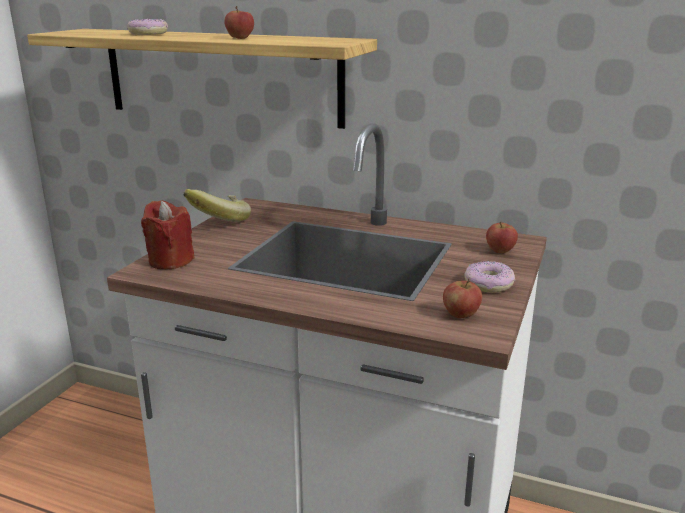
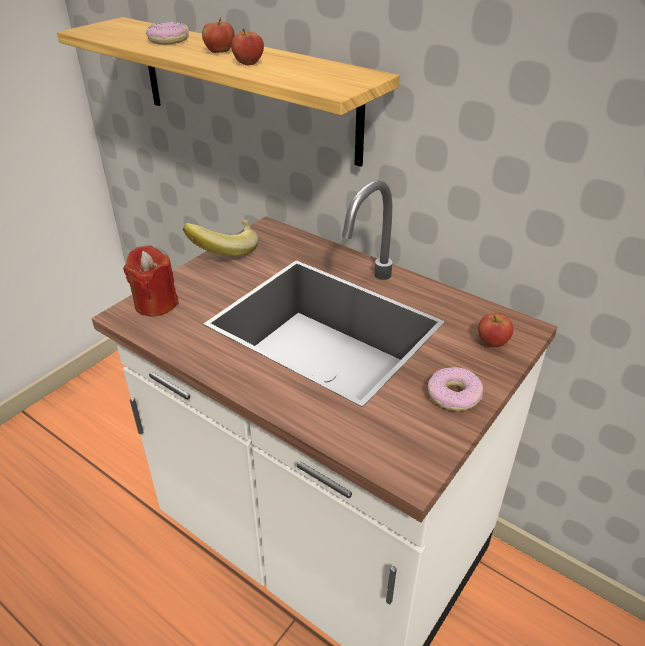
camera: 15 degrees right, 15 degrees up
apple [443,278,482,318] -> apple moved to [202,17,235,53]

